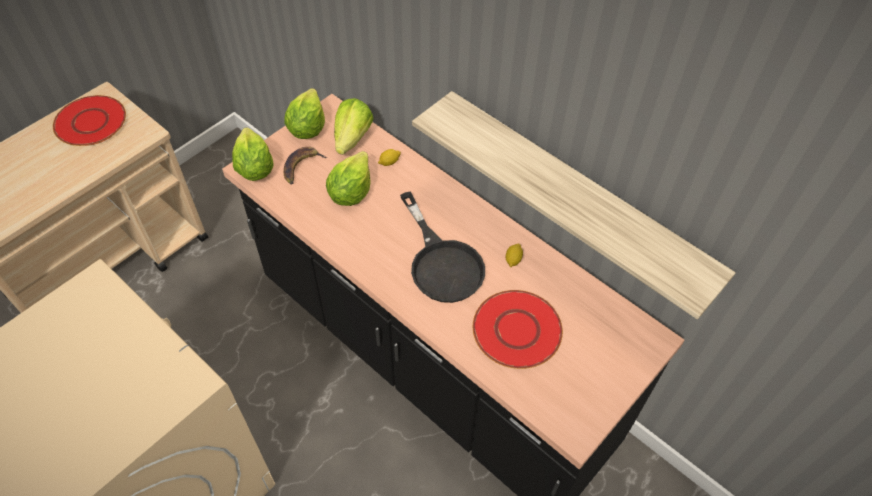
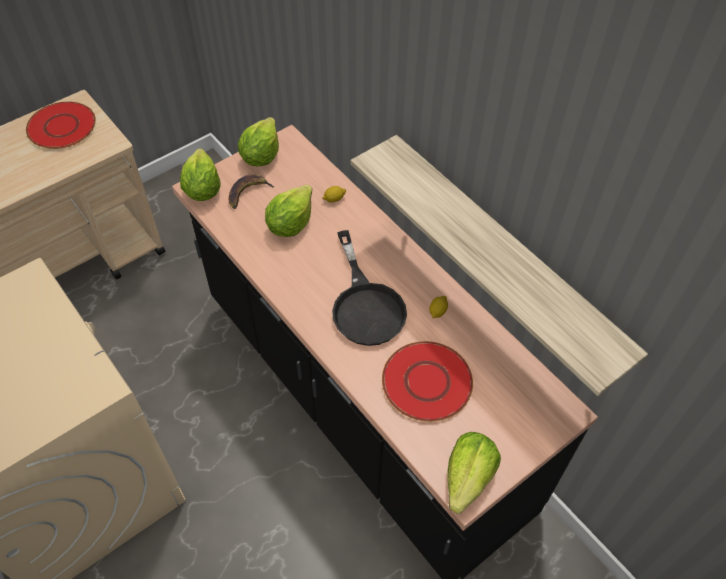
camera: 10 degrees right, 0 degrees up
lettuce [334,98,374,155] -> lettuce moved to [447,432,501,514]

